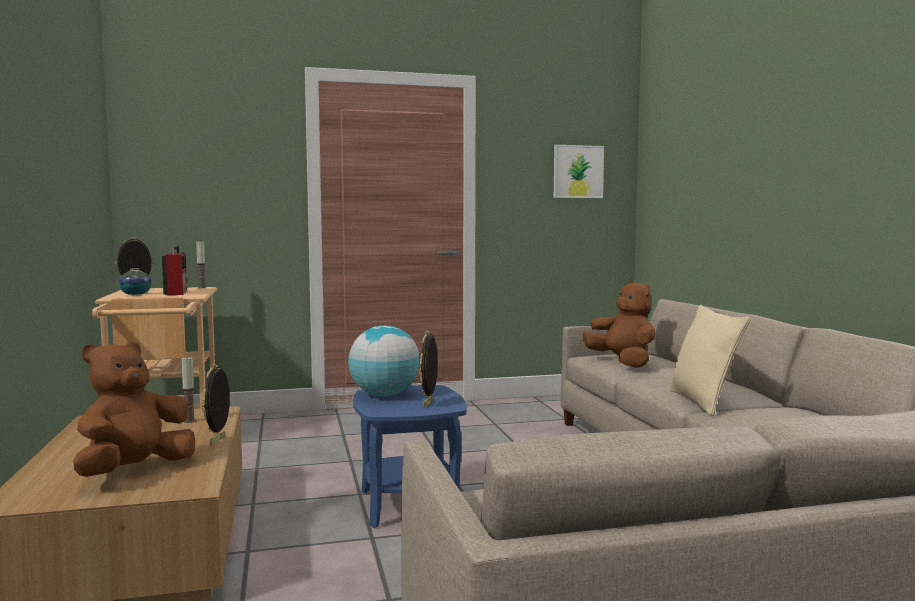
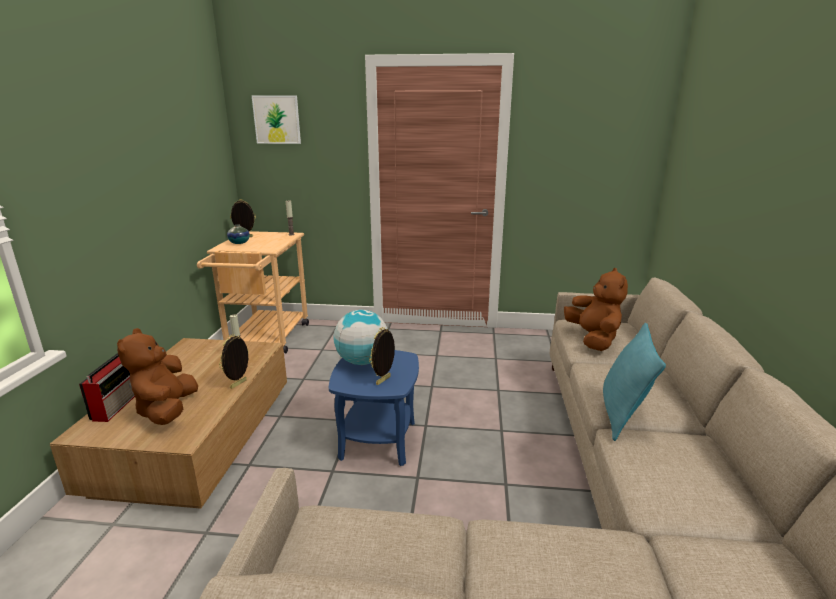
camera: 20 degrees right, 15 degrees up
brown plush toy [73,341,195,477] -> brown plush toy turned 60 degrees counterclockwise [117,328,198,425]
radio [162,246,188,295] -> radio moved to [79,353,135,422]
picture [554,145,604,198] -> picture moved to [252,95,301,144]
beige pillow [667,305,750,416] -> turquoise pillow [603,323,666,441]

